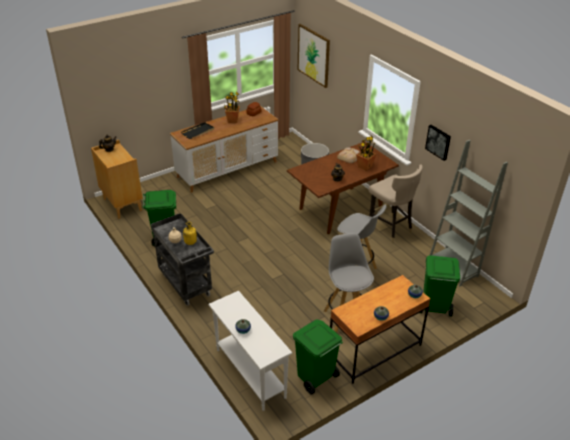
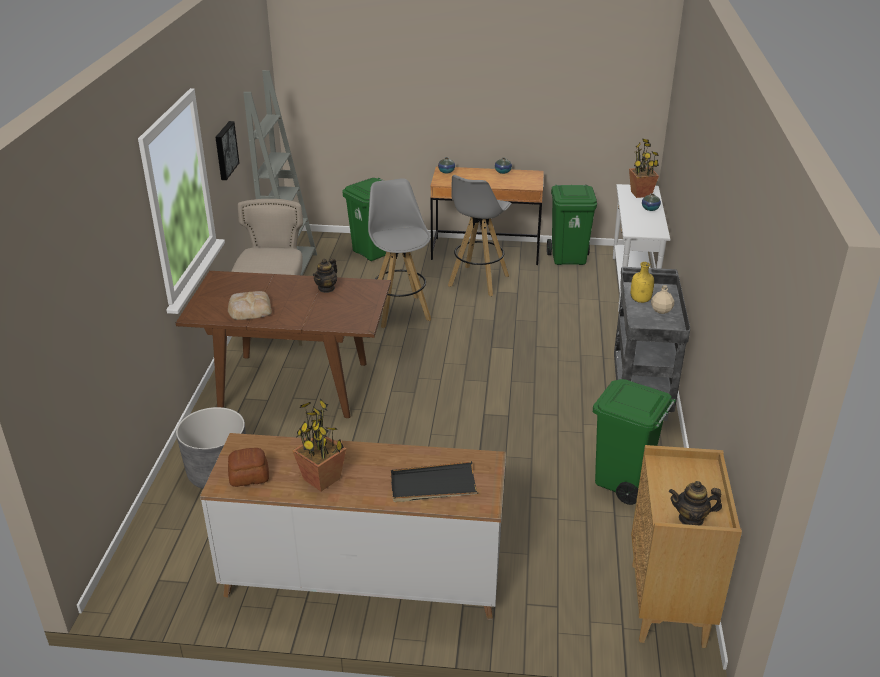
camera: 140 degrees left, 5 degrees down
picture [298,24,330,88] -> none
potted plant [356,134,376,171] -> potted plant moved to [629,139,659,198]

